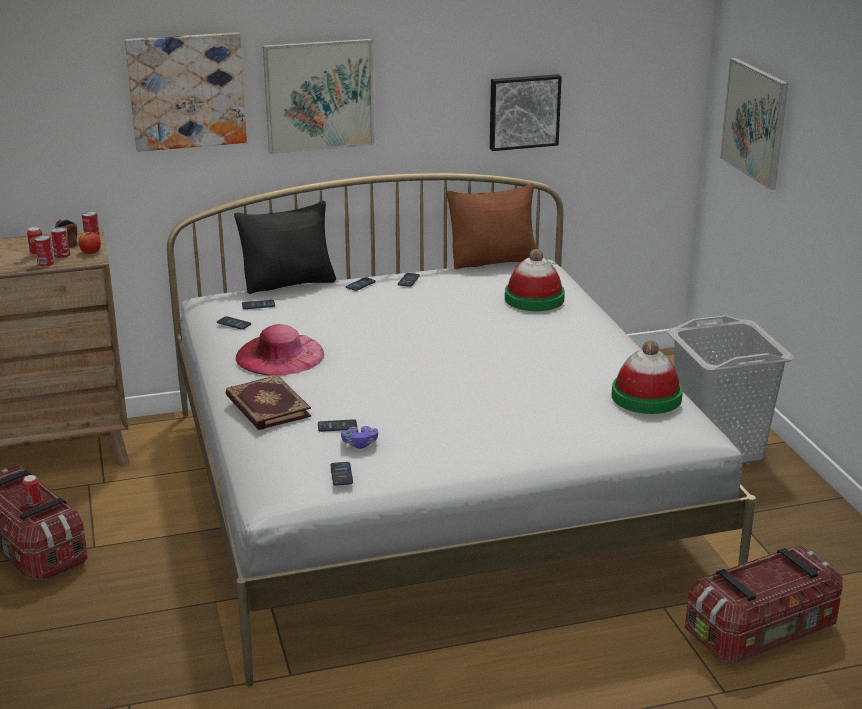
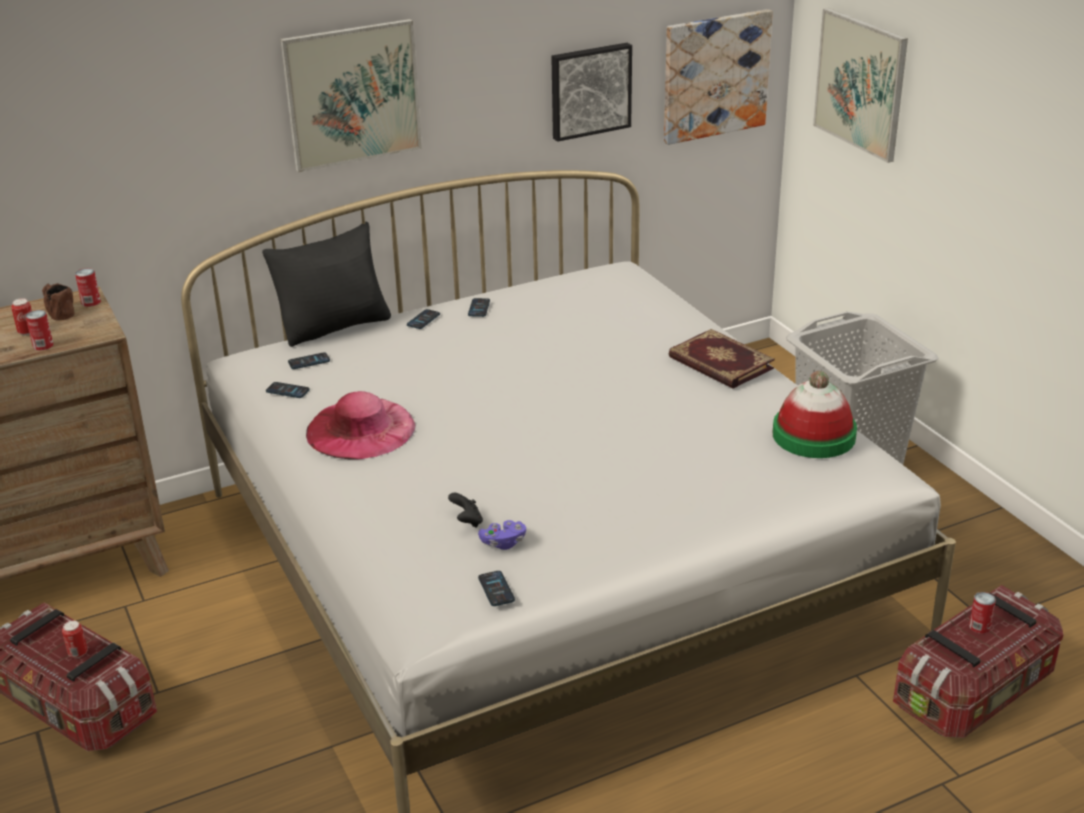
camera: 10 degrees left, 5 degrees up
can [51,227,70,258] -> can moved to [969,592,996,634]
apple [79,231,101,254] -> none
picture [125,32,247,152] -> picture moved to [664,9,773,145]
book [225,375,311,430] -> book moved to [669,329,775,389]
phone [318,419,357,432] -> black game controller [448,493,483,528]
brown pillow [446,183,536,269] -> none
hat [505,249,565,311] -> none

